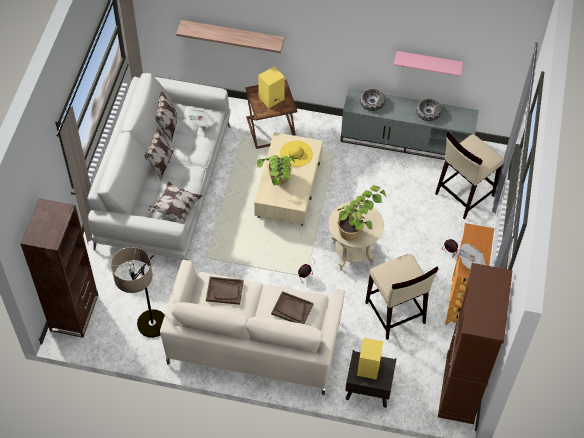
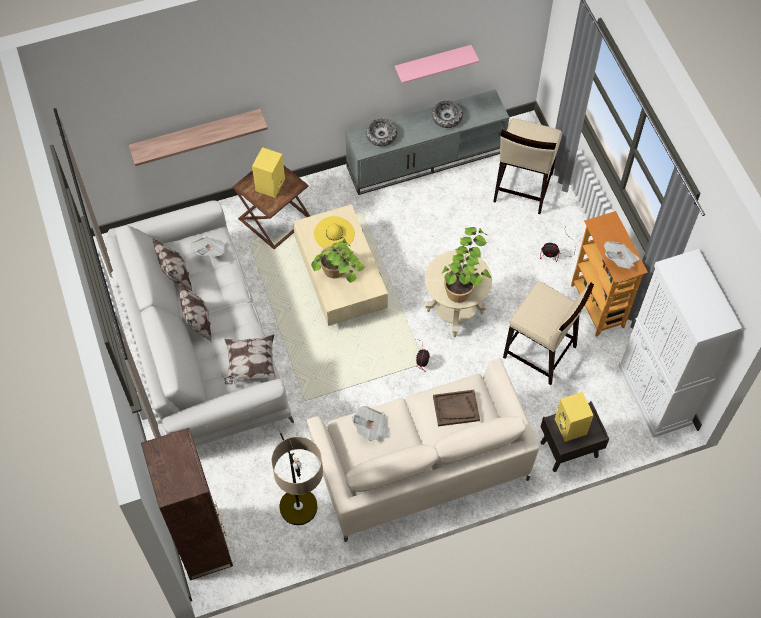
camera: 30 degrees left, 5 degrees up
brown tray [206,277,243,305] -> newspaper [352,406,391,441]
brown cabinet [438,263,513,424] -> white cabinet [618,249,742,438]

